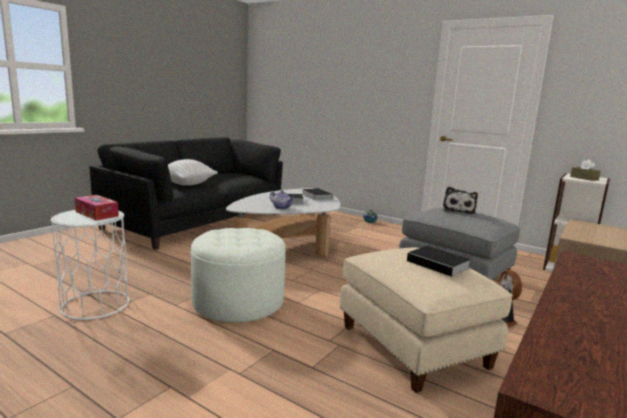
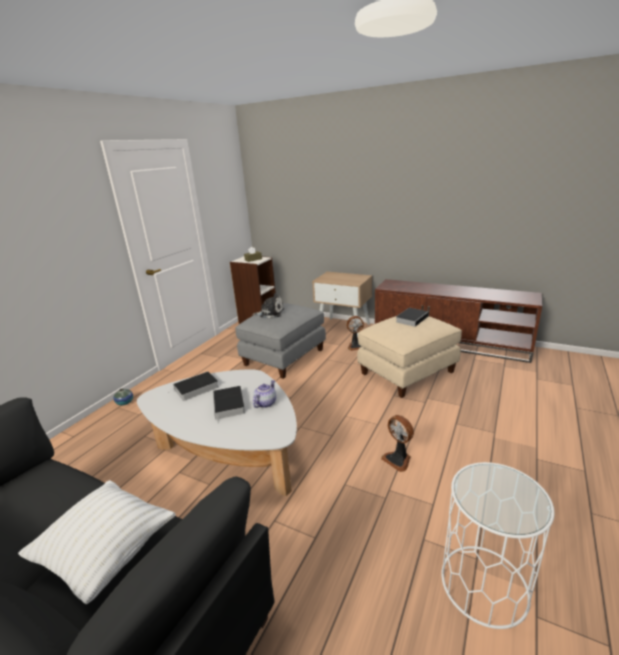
camera: 95 degrees left, 10 degrees up
tissue box [75,195,119,221] -> none
white ottoman [191,228,286,323] -> fan [381,415,414,472]

